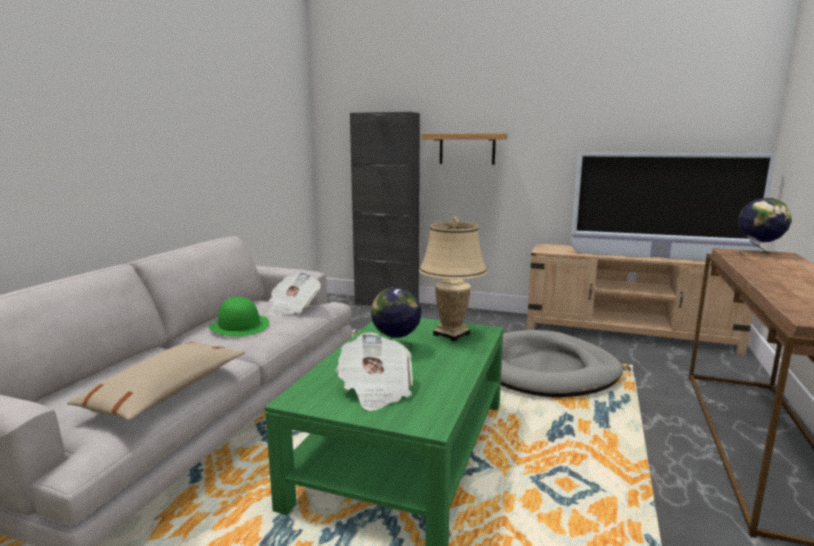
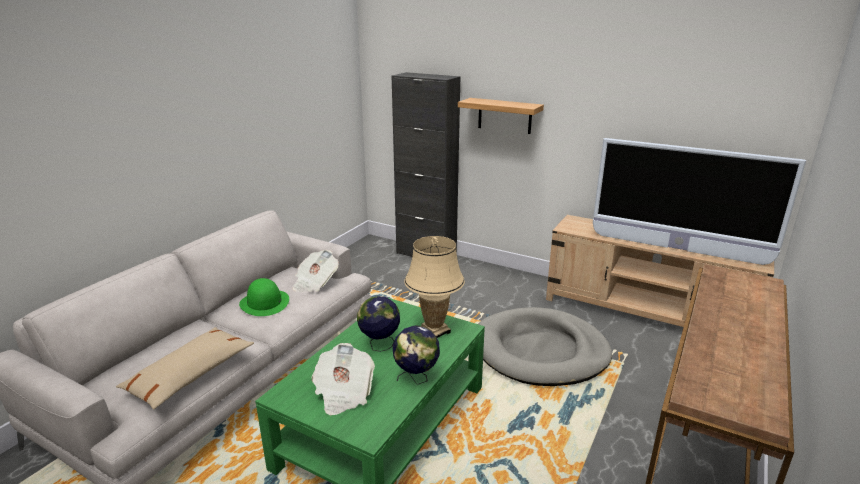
camera: 10 degrees right, 10 degrees up
globe [738,198,792,255] -> globe moved to [393,325,440,385]

